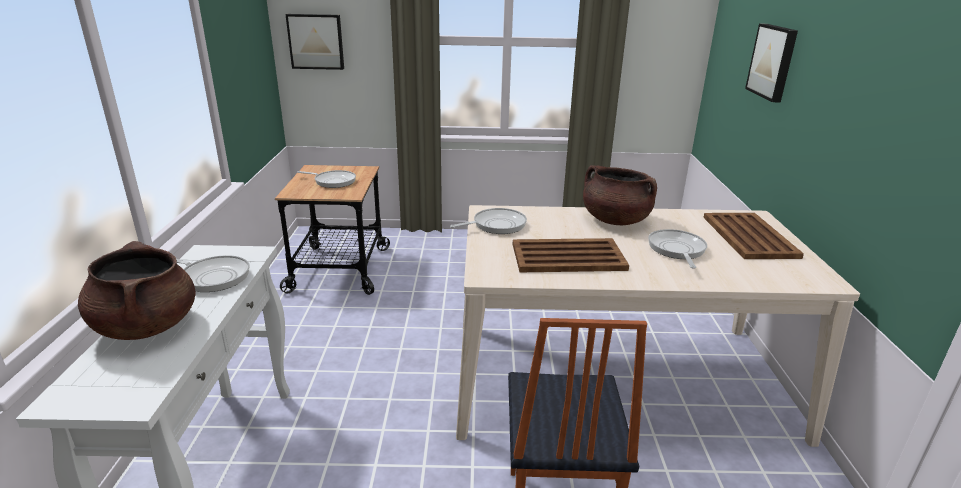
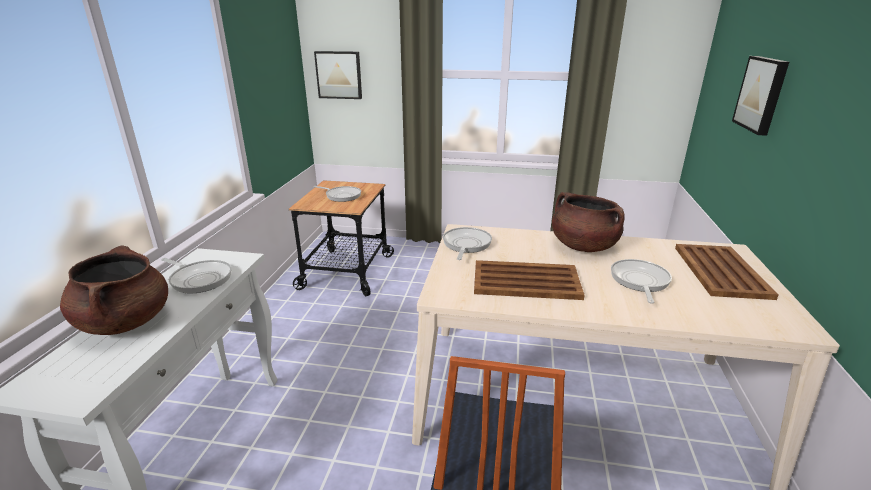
camera: 10 degrees right, 0 degrees up
frying pan [450,208,527,234] -> frying pan turned 60 degrees counterclockwise [443,227,492,260]

